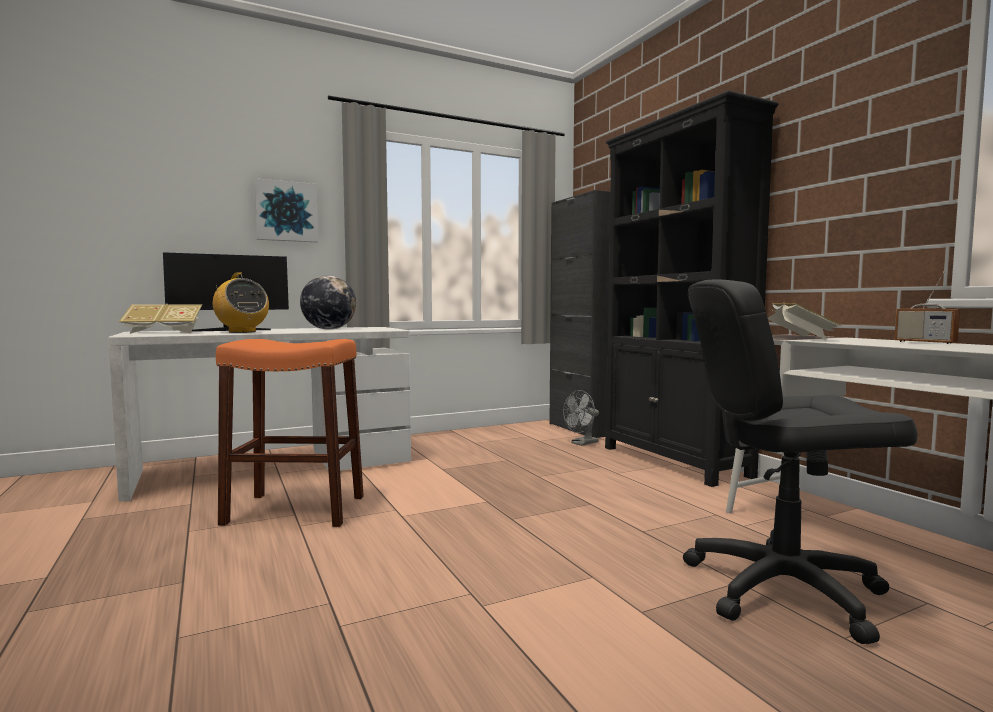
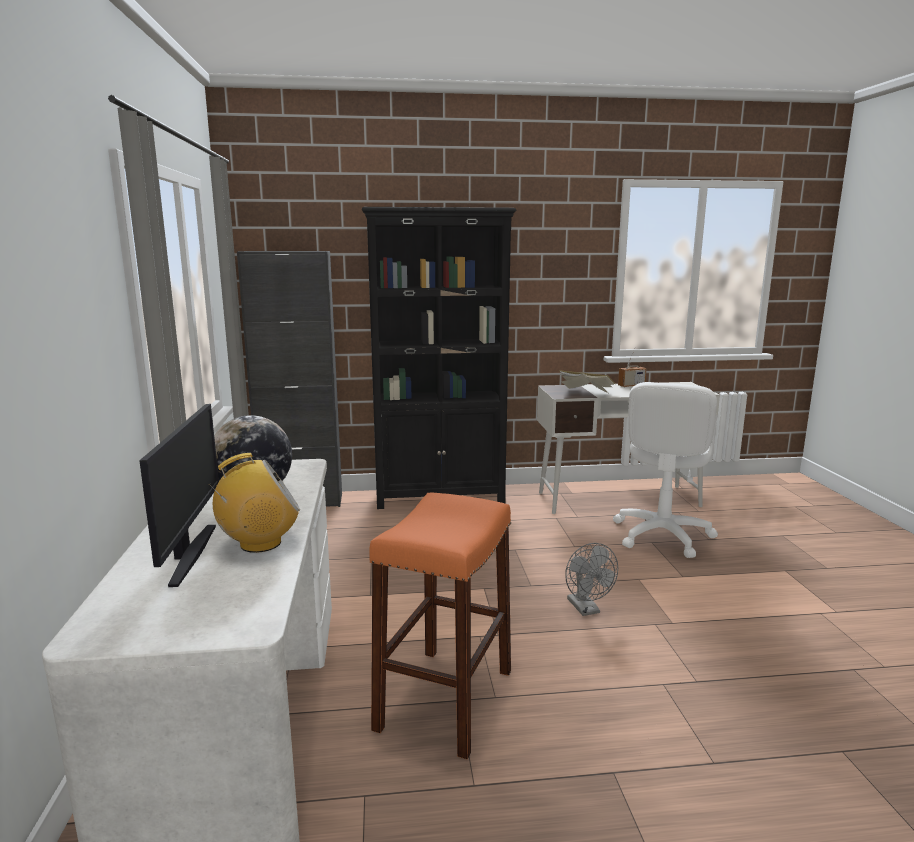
camera: 70 degrees left, 10 degrees up
book [119,304,202,334] -> none
picture [254,178,318,242] -> none
grey fan [563,390,599,446] -> grey fan moved to [565,543,618,616]
black office chair [683,280,918,644] -> white office chair [613,382,718,558]

